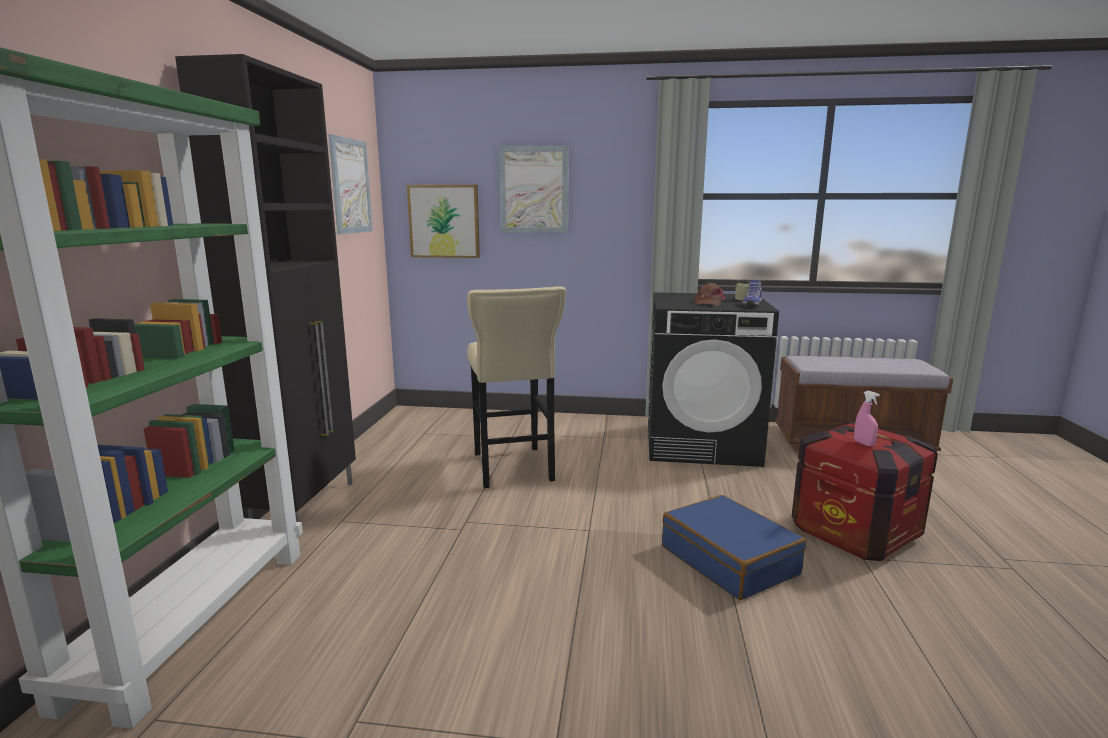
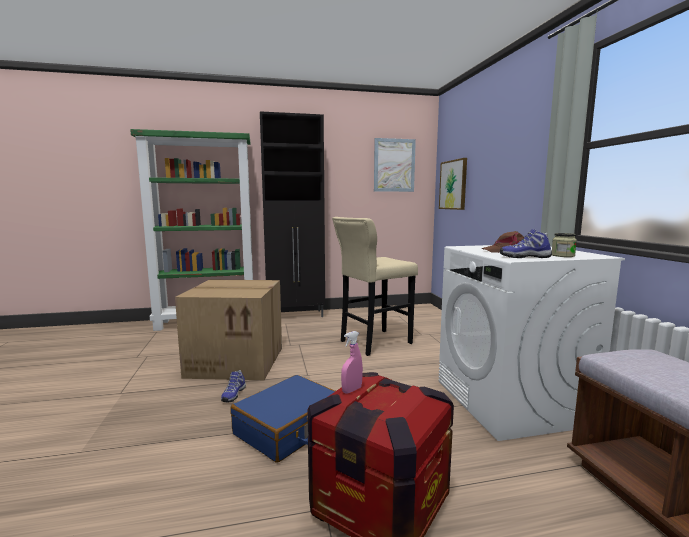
camera: 70 degrees right, 5 degrees down
picture [499,145,569,233] -> none
black washing machine [648,292,779,467] -> white washing machine [438,245,625,441]
none -> cardboard box [175,280,282,380]
none -> shoe [221,370,246,402]

